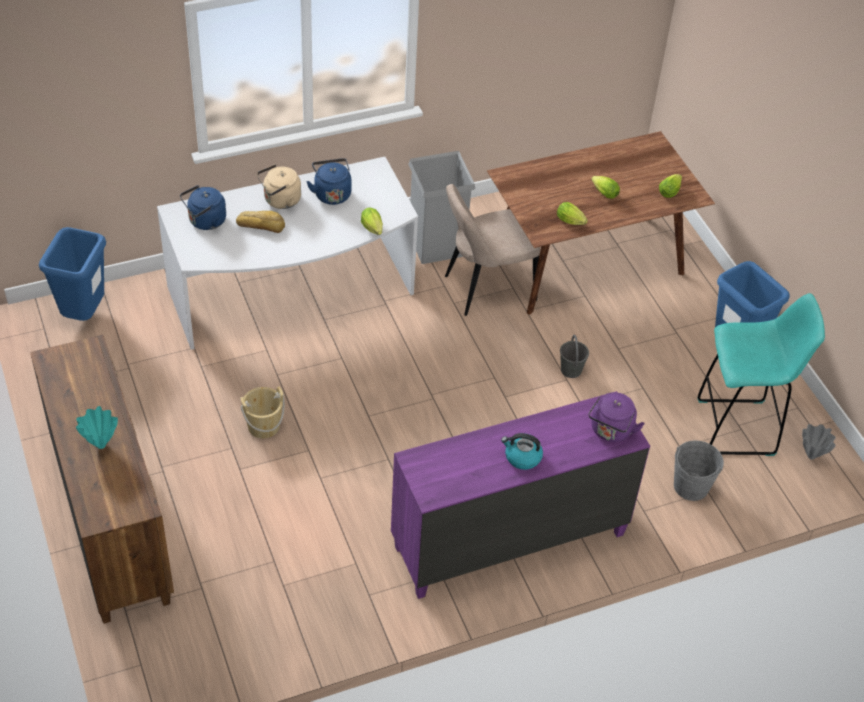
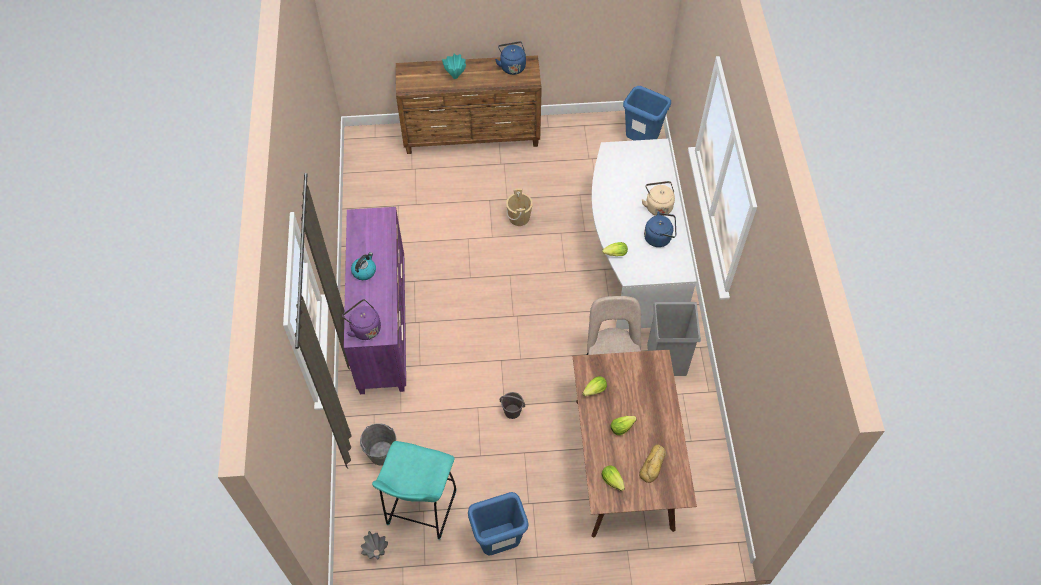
camera: 110 degrees right, 10 degrees up
blue kettle [180,185,226,230] -> blue kettle moved to [495,41,526,75]
bread [236,211,285,233] -> bread moved to [639,445,666,483]

